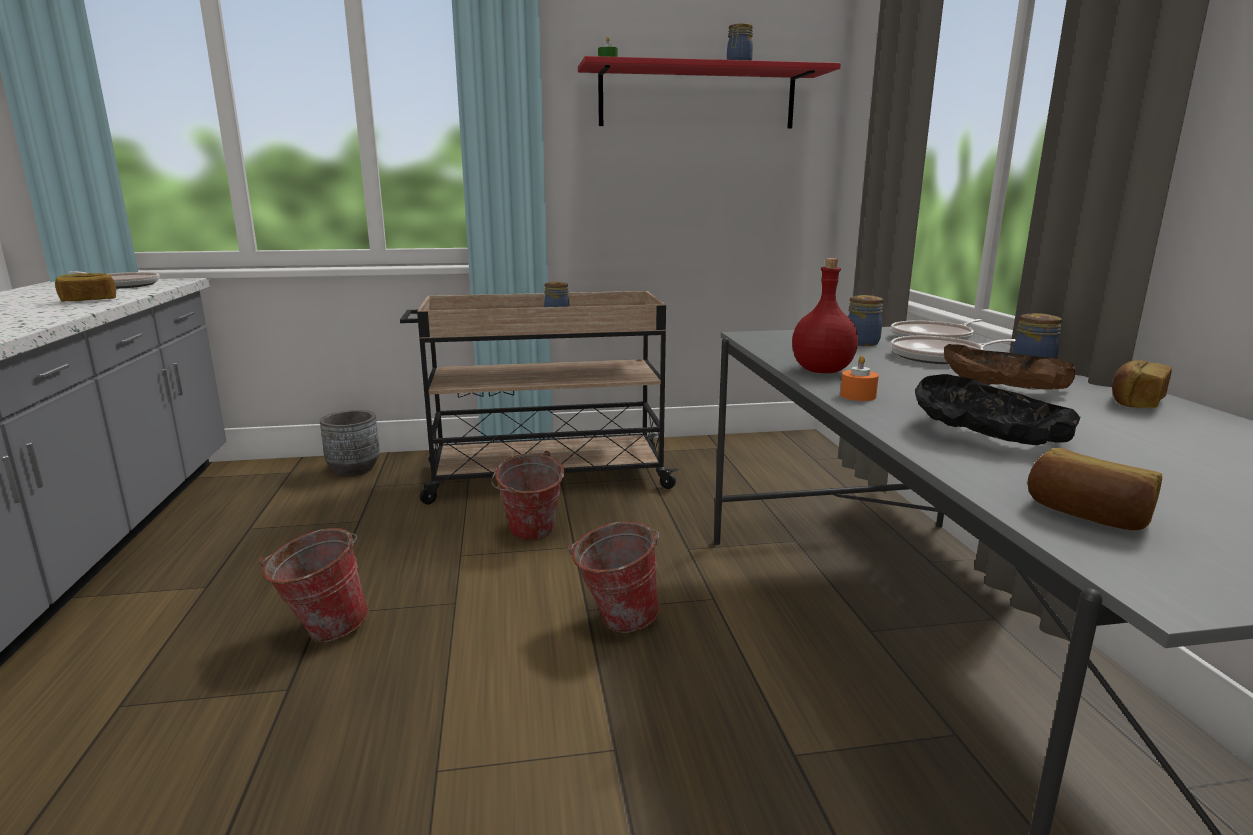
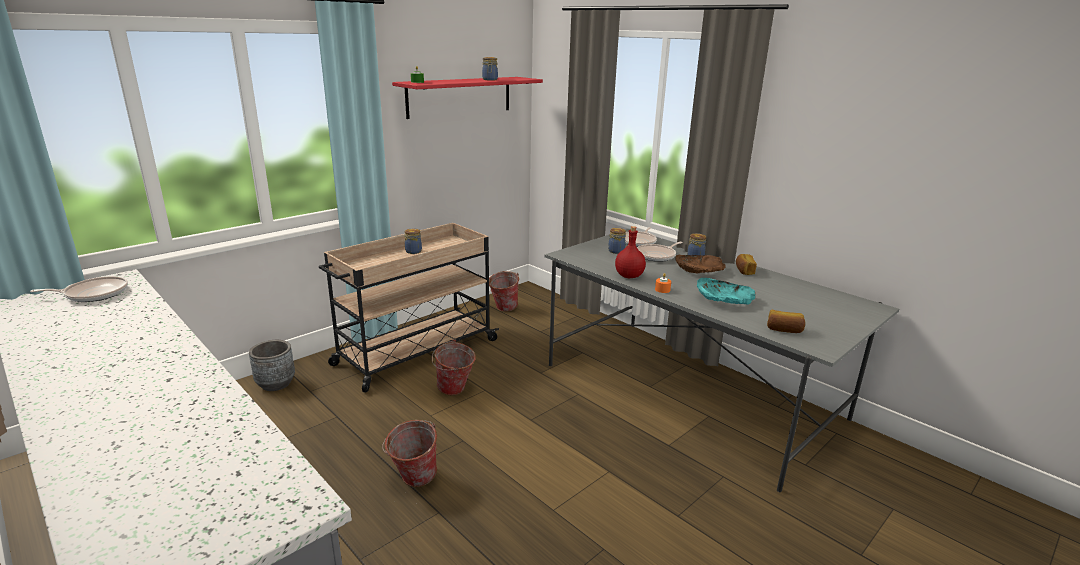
camera: 35 degrees left, 5 degrees up
bread [55,273,116,302] -> none
bucket [569,521,660,633] -> bucket moved to [489,271,519,312]
black bowl [915,374,1080,445] -> turquoise bowl [697,278,755,304]

